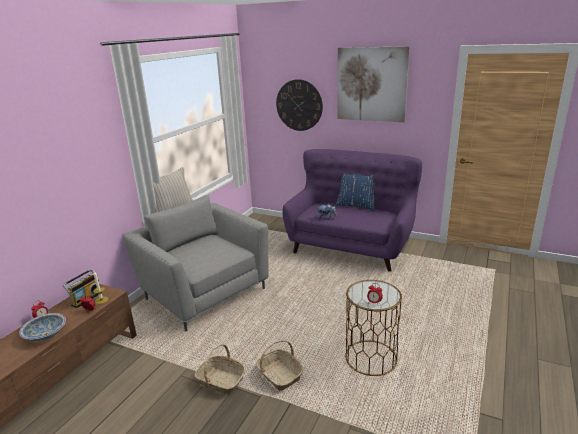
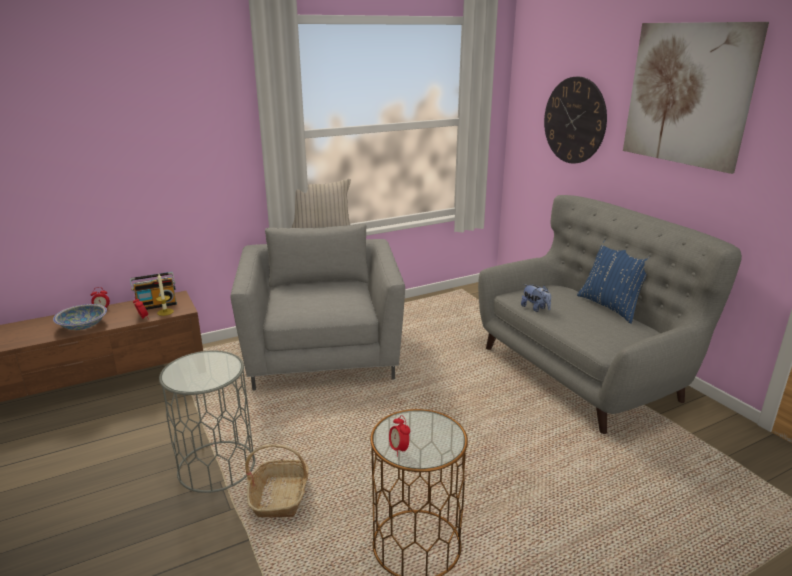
camera: 35 degrees right, 0 degrees up
basket [194,344,246,395] -> grey side table [159,350,255,493]
purple sofa [282,149,422,272] -> grey sofa [478,195,742,434]

